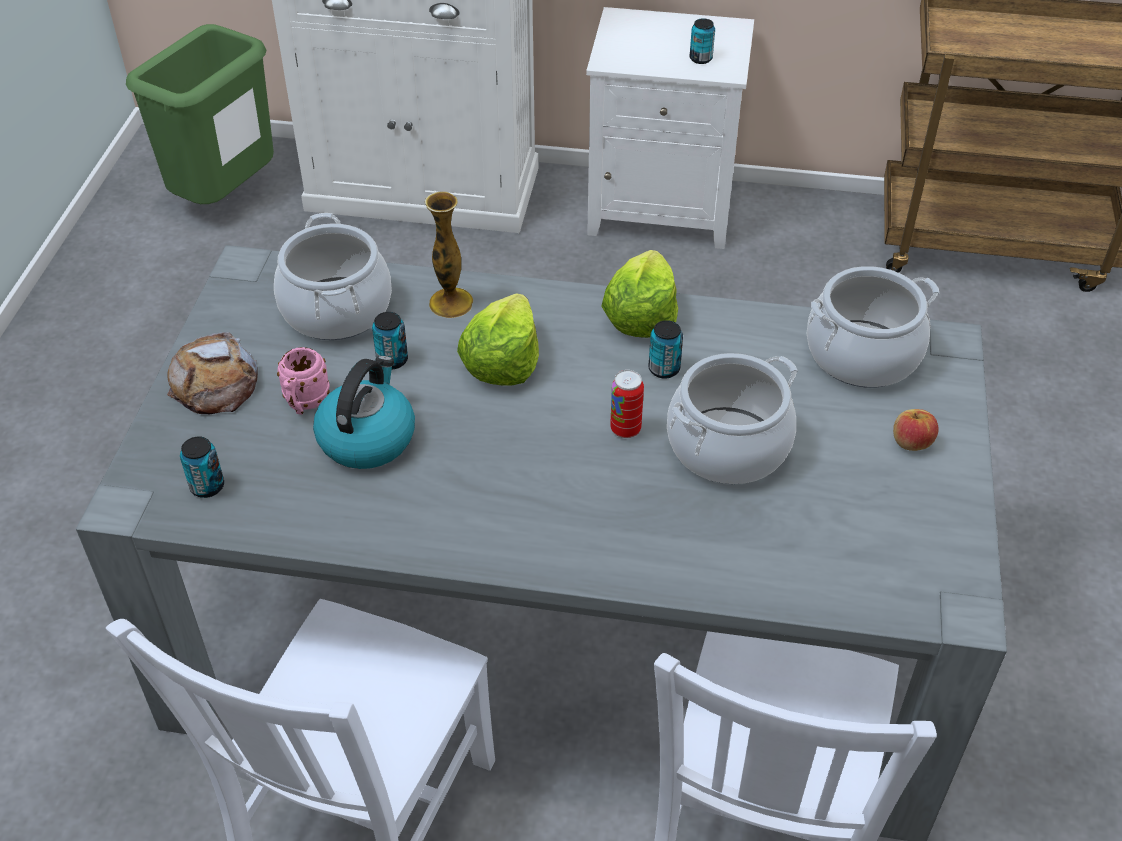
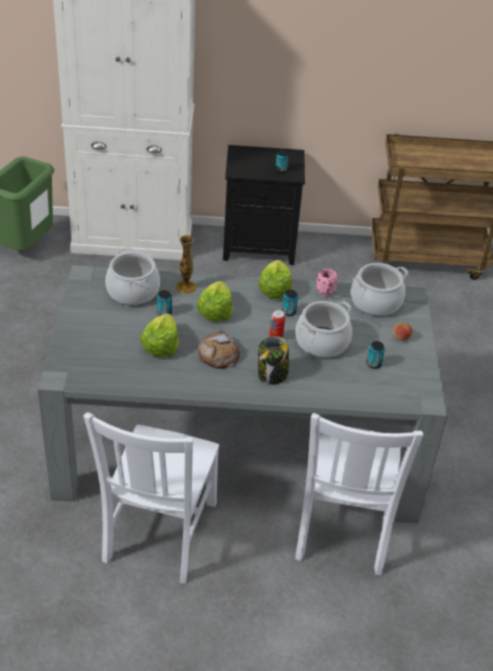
camera: 10 degrees left, 5 degrees down
bread [167,332,258,414] -> bread moved to [198,330,240,369]
can [180,436,224,498] -> can moved to [367,341,385,369]
pink mug [277,347,330,415] -> pink mug moved to [316,269,338,298]
kettle [313,356,415,469] -> lettuce [140,313,179,357]
white nightstand [586,7,754,249] -> black nightstand [223,145,305,265]
none -> jar [258,336,289,385]

